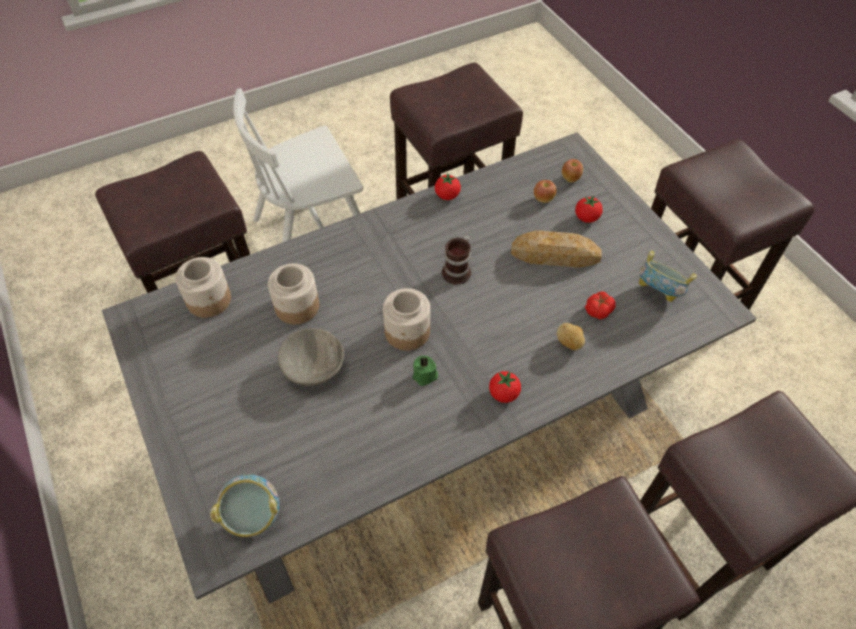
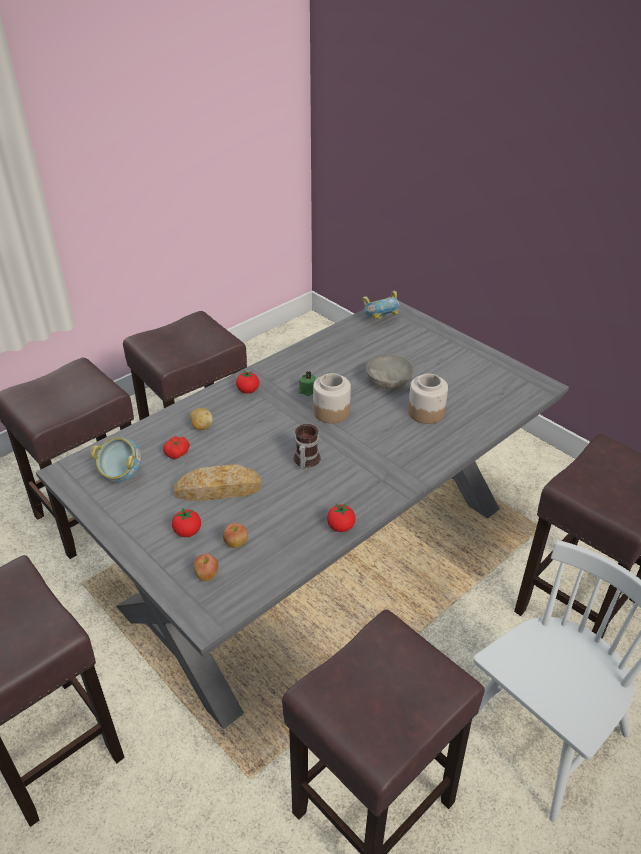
camera: 165 degrees right, 15 degrees down
jar [175,257,231,318] -> none

